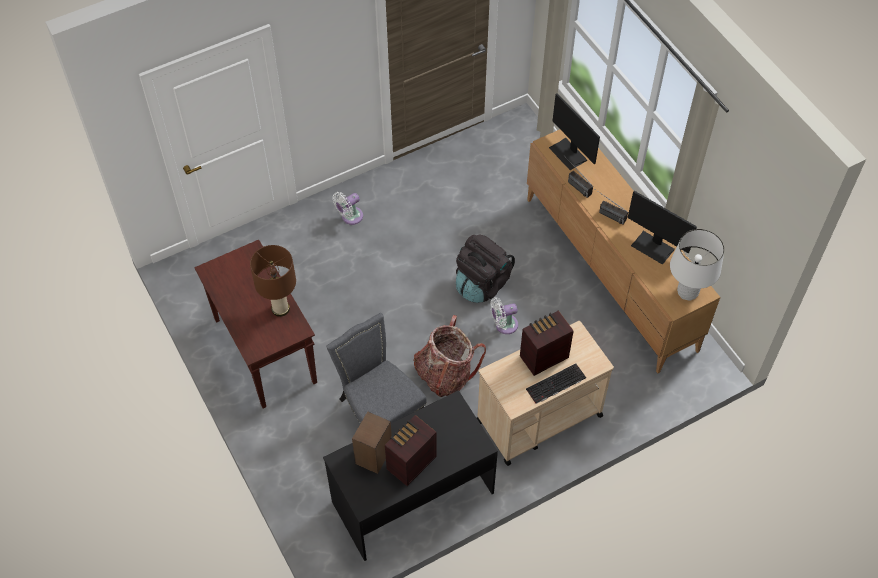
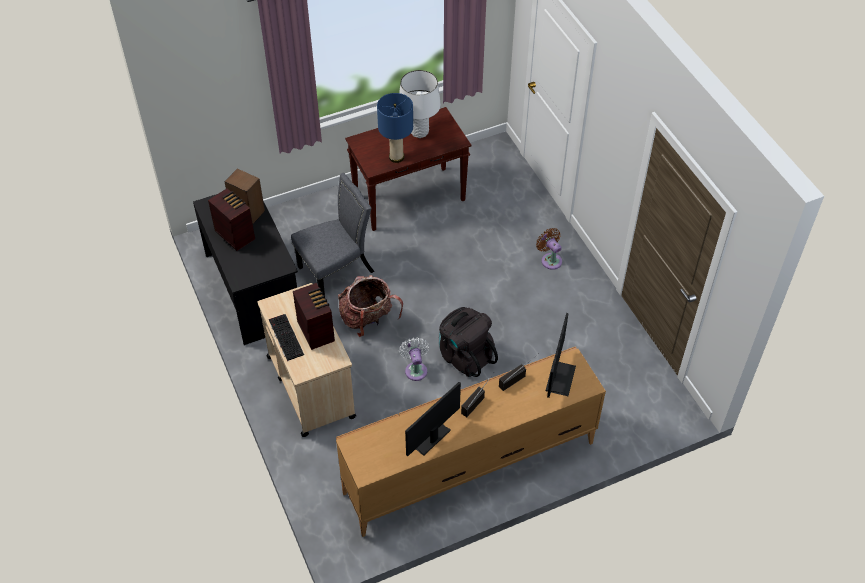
camera: 95 degrees right, 5 degrees down
brown table lamp [250,245,296,317] -> blue table lamp [377,93,413,163]
white fan [333,192,363,225] -> brown fan [536,228,562,270]
monitor [549,93,600,170] -> monitor turned 135 degrees clockwise [546,313,576,398]
white table lamp [670,229,724,301] -> white table lamp moved to [399,70,441,138]

